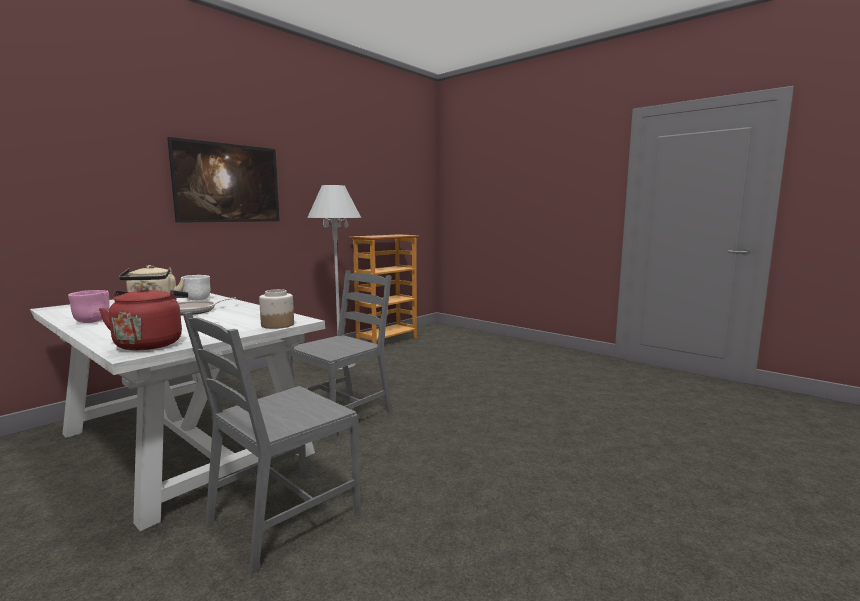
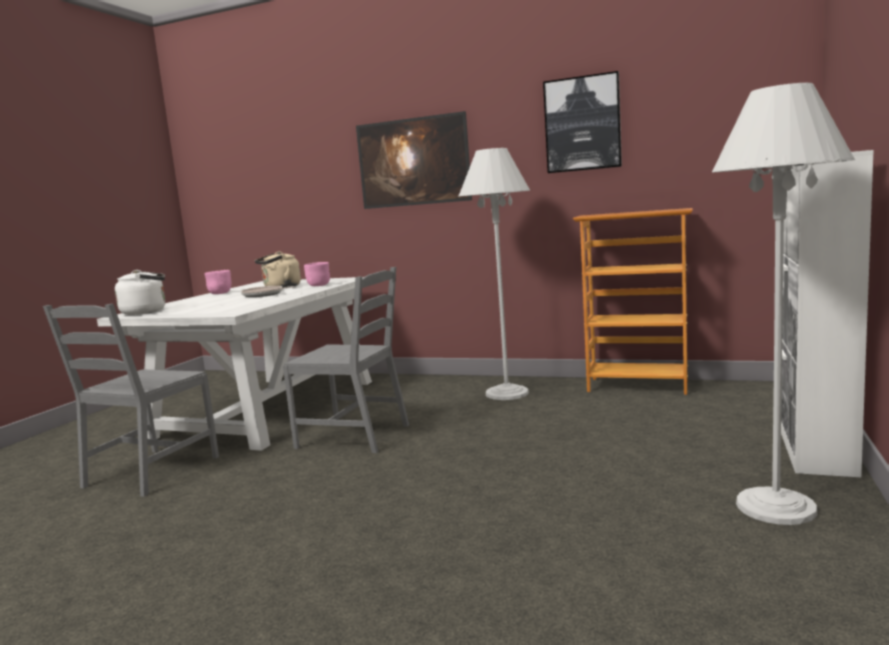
camera: 70 degrees right, 0 degrees up
red kettle [99,287,188,350] -> white kettle [115,270,165,315]
white bowl [181,275,210,301] -> pink bowl [304,262,330,286]
grey chair [183,312,361,572] -> grey chair turned 90 degrees counterclockwise [43,304,219,497]
jar [259,289,294,329] -> none
none -> picture [543,71,622,173]
none -> white floor lamp [712,83,855,525]
none -> white cabinet [781,150,874,477]

